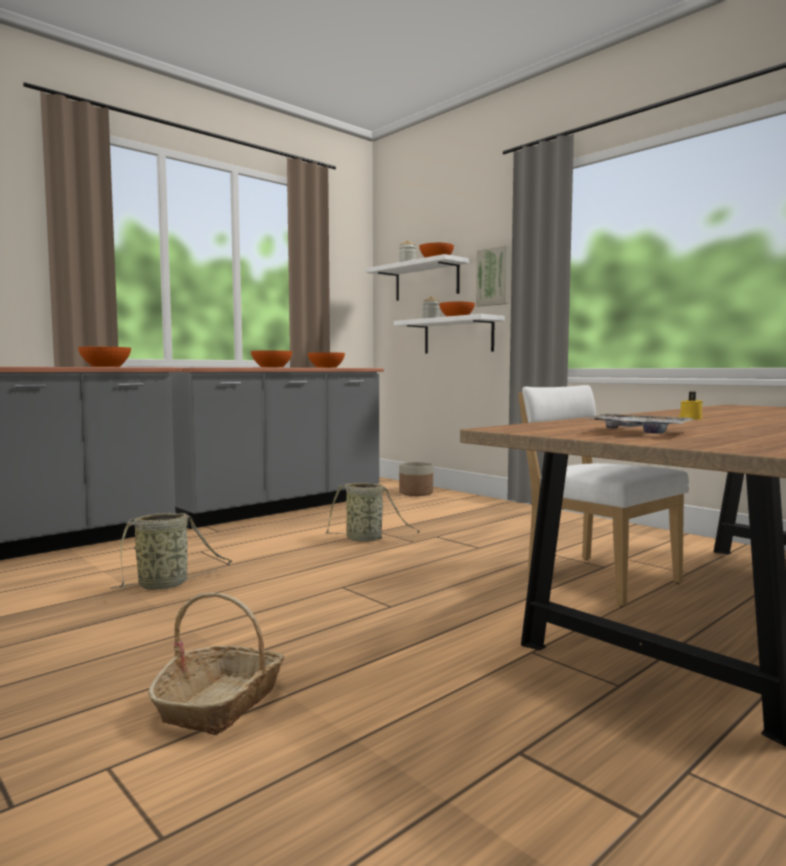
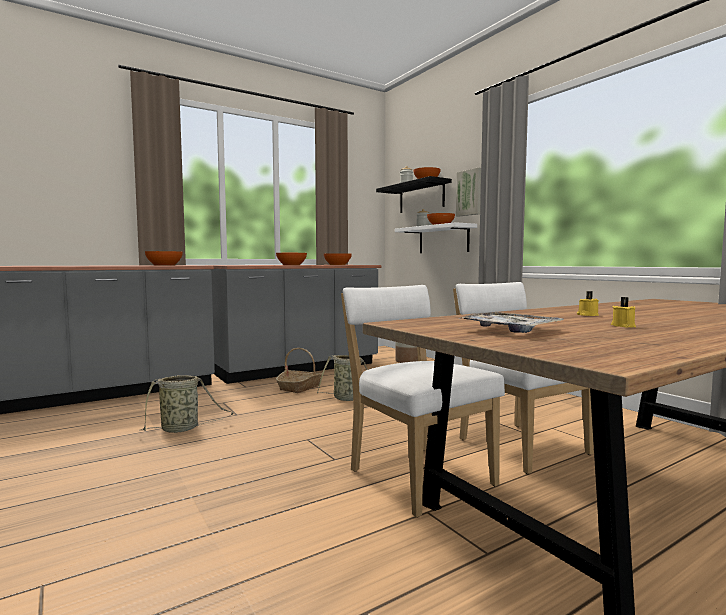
camera: 10 degrees right, 0 degrees up
basket [148,593,284,735] -> basket moved to [276,348,324,393]
white shelf [365,254,469,301] -> black shelf [376,176,452,213]
none -> white chair [341,285,505,517]
none -> yellow candle [611,297,636,327]

